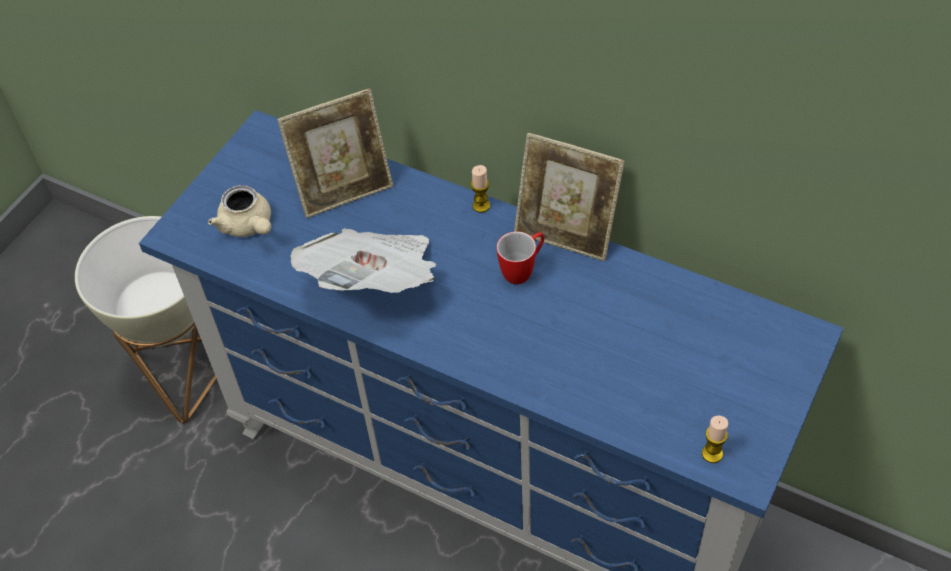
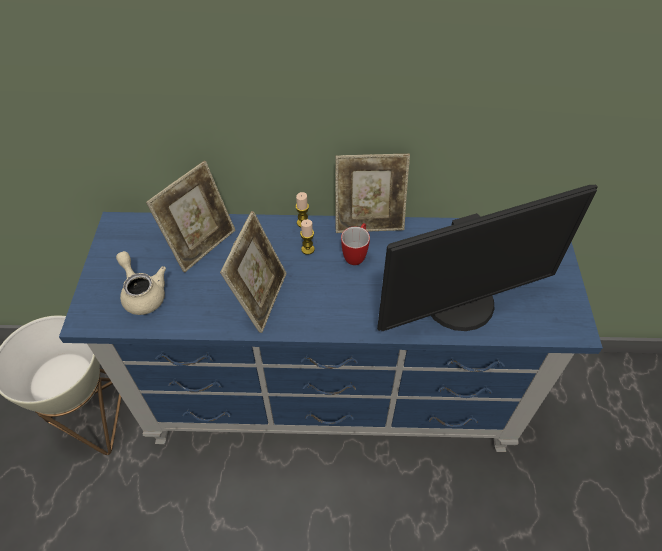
camera: 30 degrees left, 0 degrees up
beige teapot [208,185,271,237] -> beige teapot turned 150 degrees counterclockwise [116,251,166,315]
newspaper [290,228,436,293] -> picture frame [220,211,287,333]
candle [702,415,728,463] -> candle moved to [300,219,315,255]
none -> monitor [377,185,598,331]

